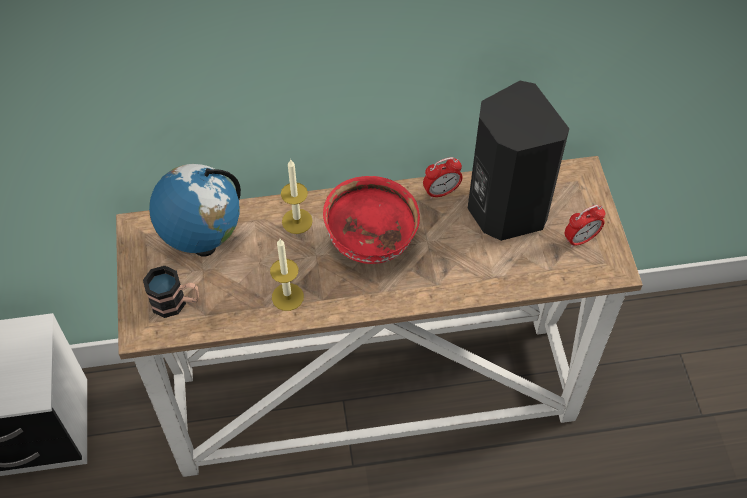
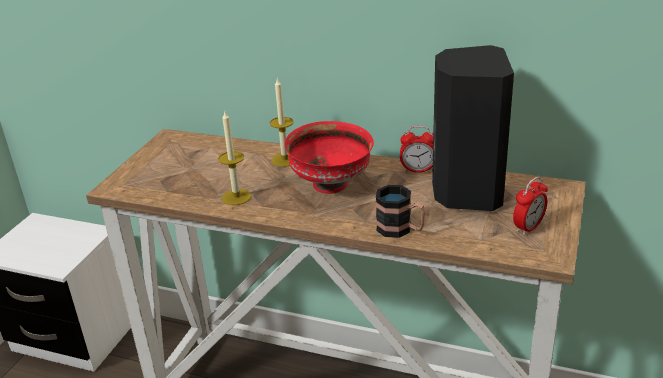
camera: 30 degrees right, 25 degrees down
mug [143,266,199,318] -> mug moved to [376,185,426,238]
globe [149,164,241,256] -> none
alarm clock [565,205,605,248] -> alarm clock turned 45 degrees counterclockwise [513,177,548,236]

